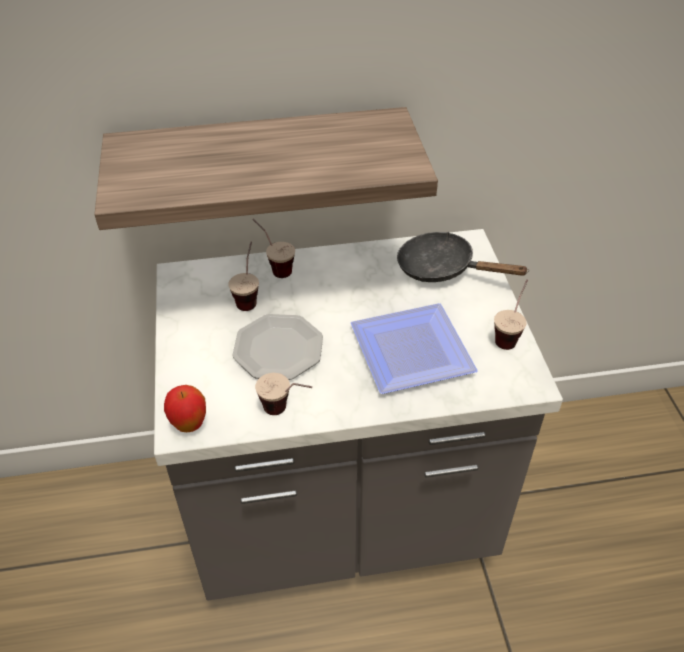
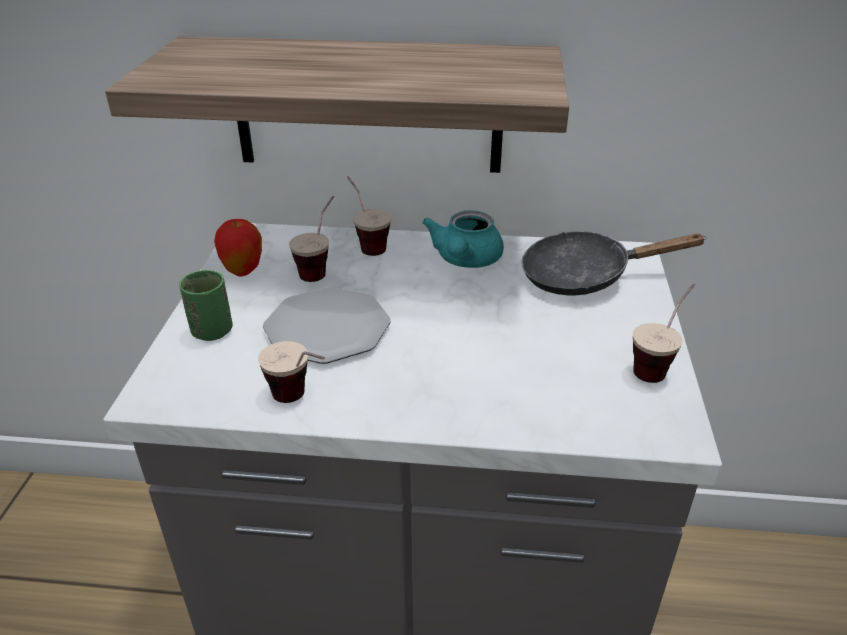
camera: 15 degrees right, 10 degrees down
apple [164,385,206,432] -> apple moved to [214,219,262,276]
plate [351,303,478,394] -> none
black frying pan [397,232,529,282] -> black frying pan turned 45 degrees counterclockwise [521,231,707,295]
none -> green cup [179,270,233,341]
none -> turquoise teapot [422,210,504,268]

